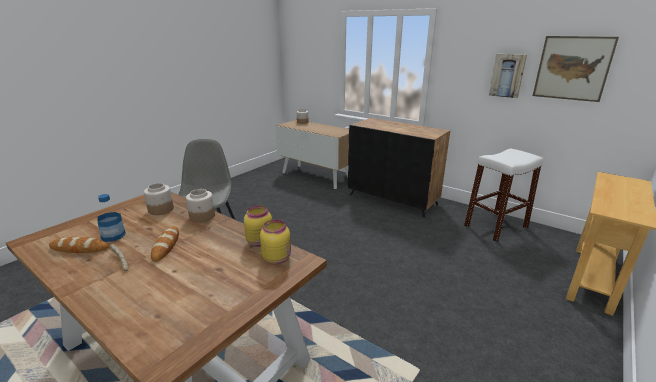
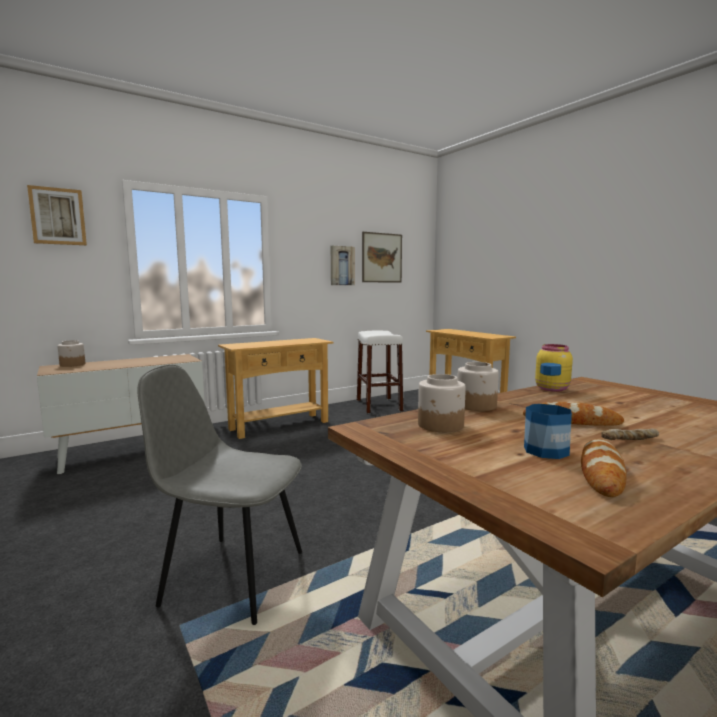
camera: 70 degrees left, 15 degrees down
yellow jar [260,219,291,264] -> none
black cabinet [348,118,450,218] -> beige console table [218,338,333,439]
none -> picture [27,185,87,245]

